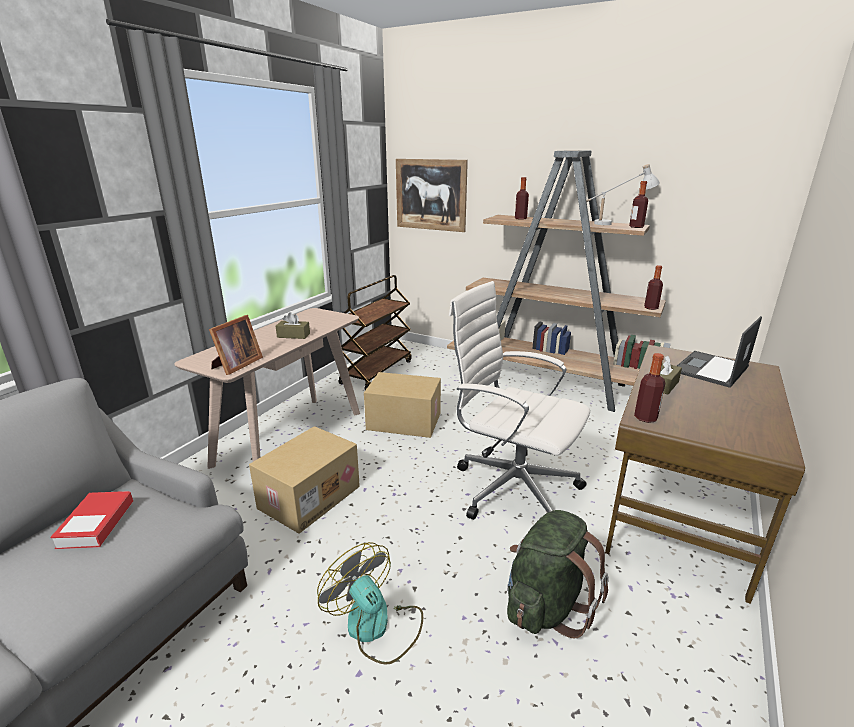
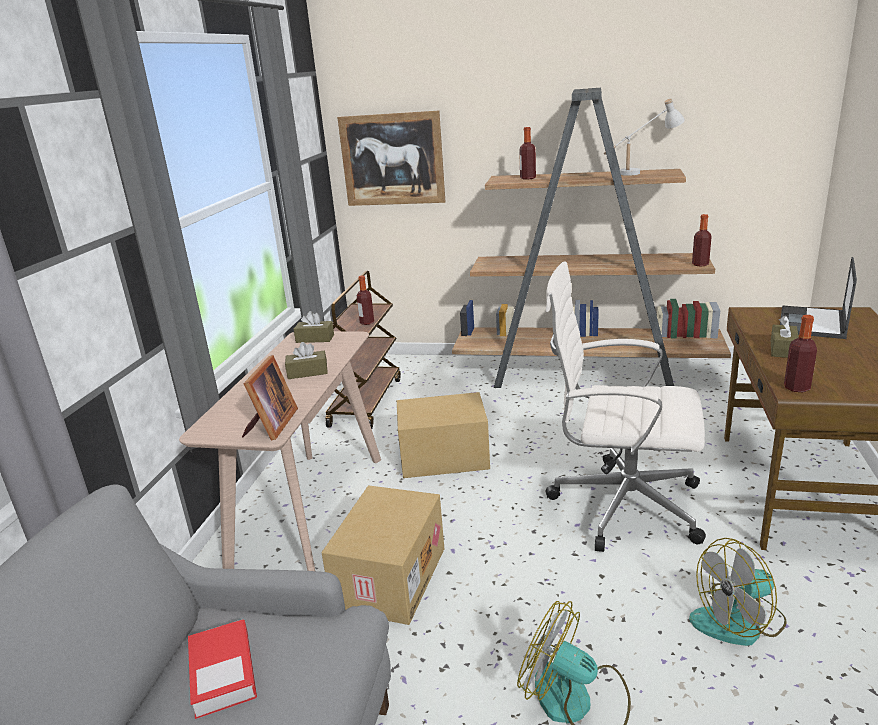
camera: 15 degrees left, 0 degrees up
green backpack [507,510,609,638] -> fan [689,538,787,646]
bottle [629,181,648,228] -> bottle moved to [357,275,374,325]
none -> brown tissue box [294,311,334,343]

